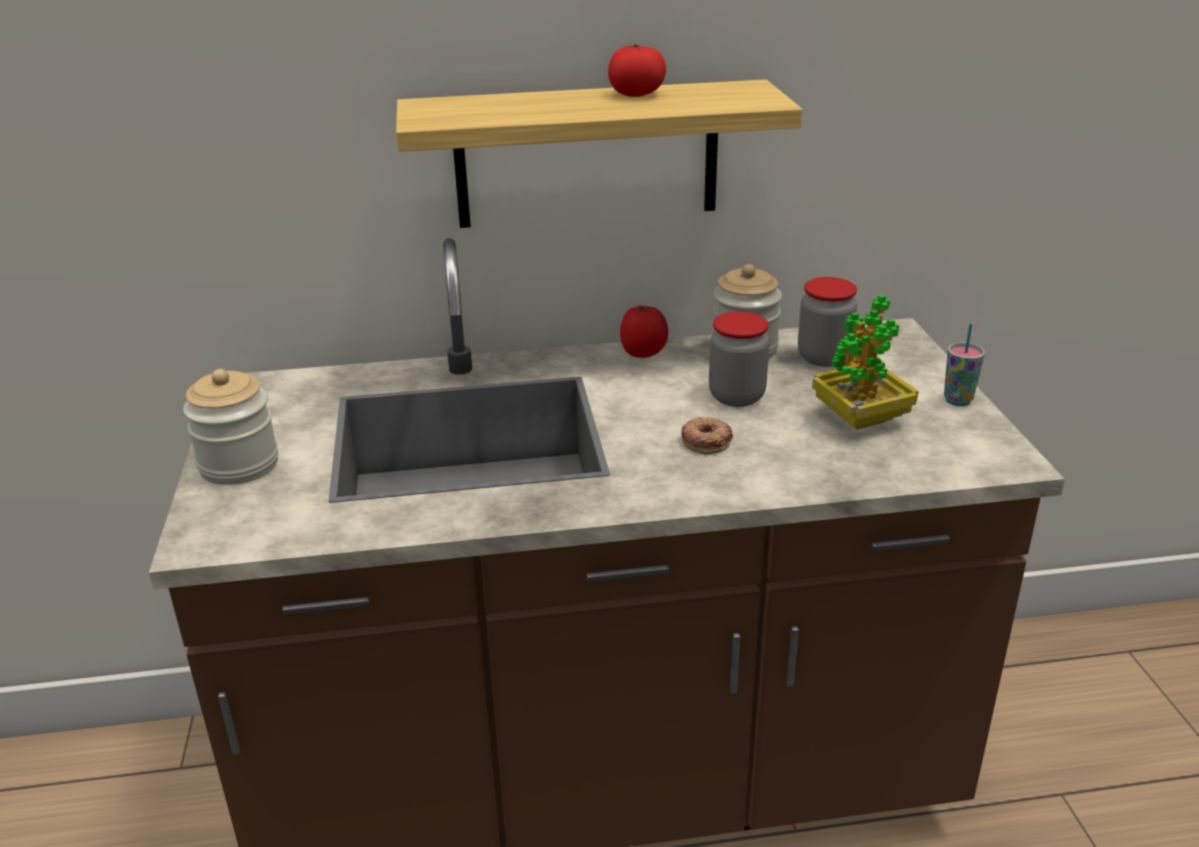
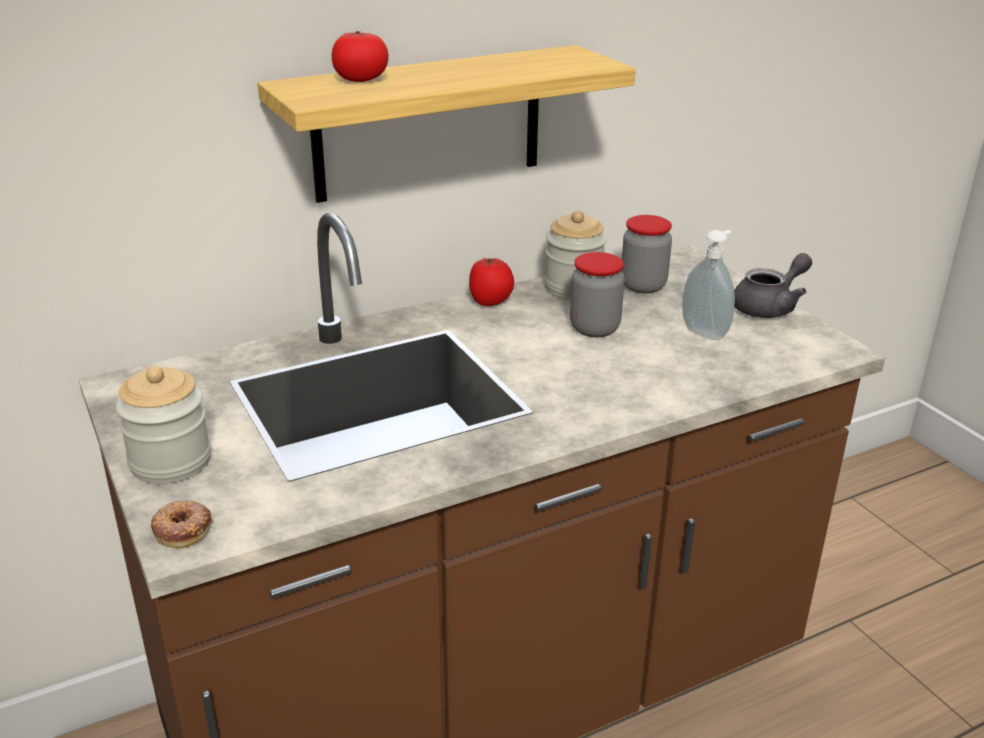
camera: 20 degrees left, 0 degrees up
tomato [608,44,666,97] -> tomato moved to [332,31,388,82]
donut [681,417,733,454] -> donut moved to [151,500,212,548]
potted plant [812,295,919,430] -> soap dispenser [682,230,735,340]
cup [944,324,985,406] -> grey teapot [734,253,812,318]

